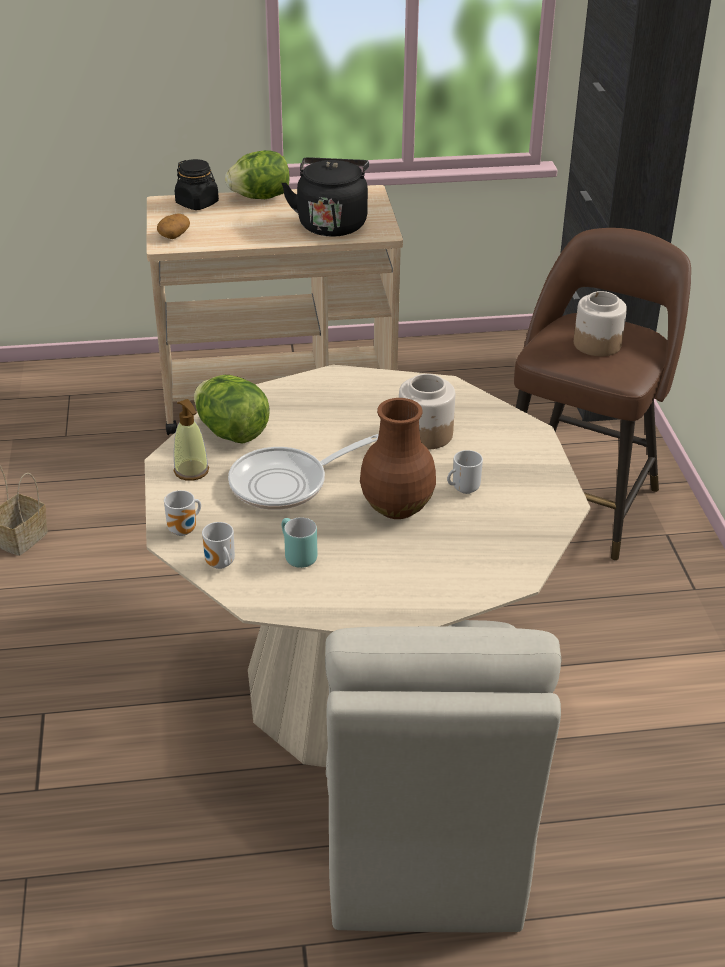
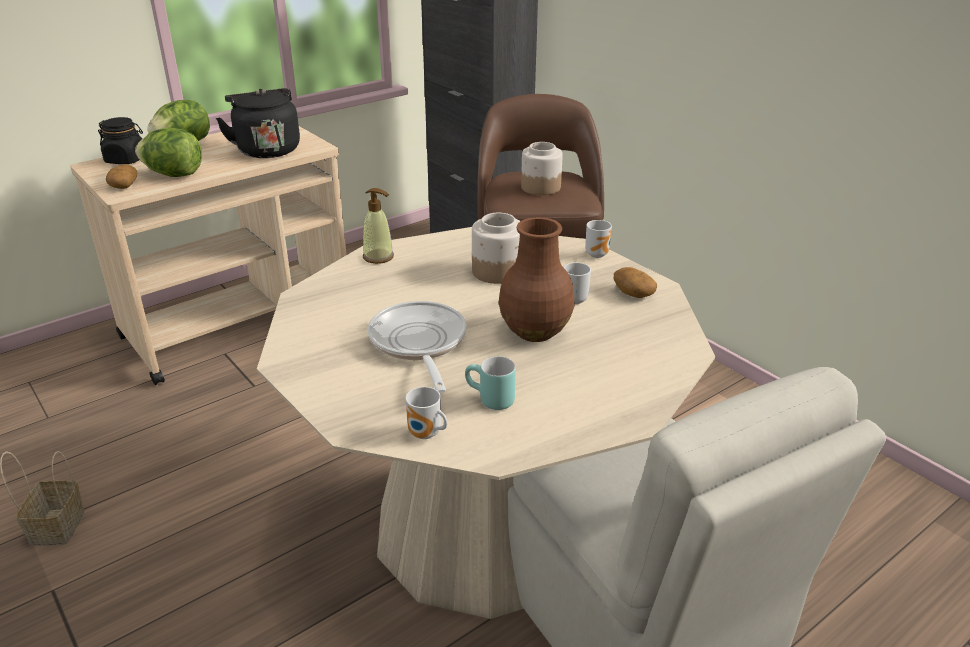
camera: 30 degrees left, 5 degrees down
mug [164,490,201,536] -> mug moved to [585,220,612,258]
soap dispenser [174,399,209,481] -> soap dispenser moved to [363,188,394,264]
lettuce [194,375,270,444] -> lettuce moved to [135,128,202,177]
frying pan [228,434,379,510] -> frying pan turned 135 degrees clockwise [368,301,467,393]
none -> potato [614,267,657,298]

